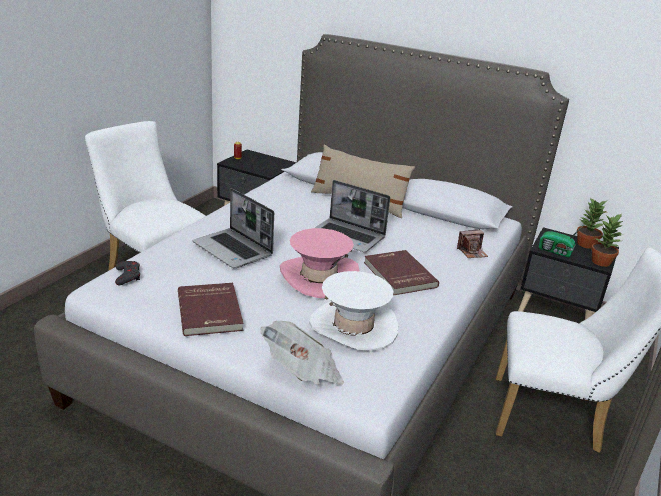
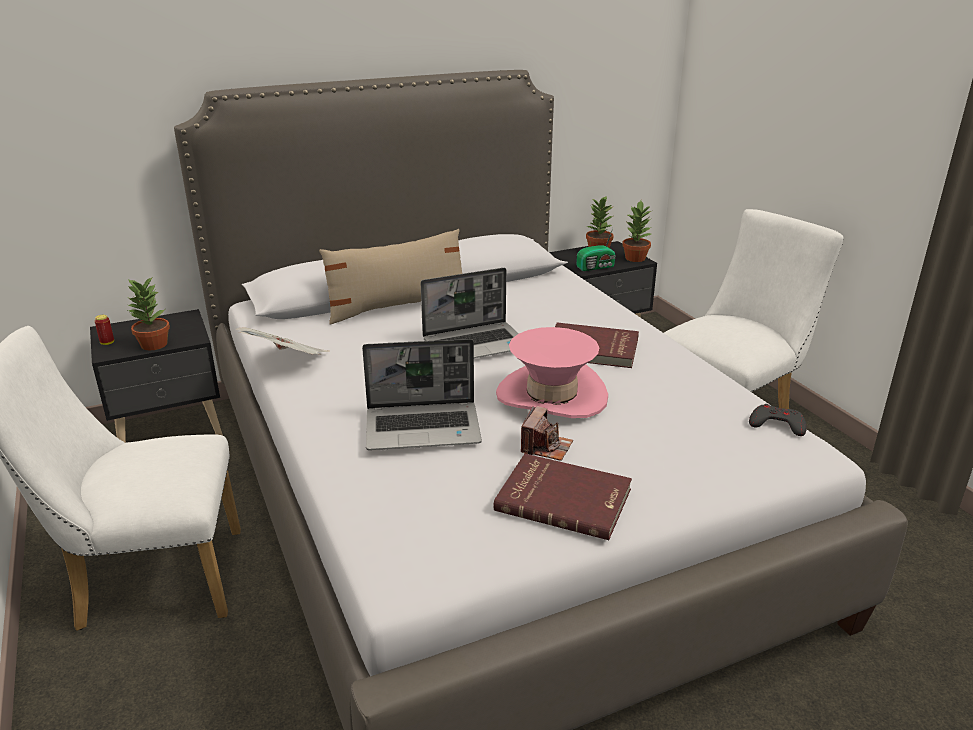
camera: 50 degrees left, 0 degrees up
grey game controller [115,261,140,285] -> grey game controller moved to [749,404,807,436]
newspaper [260,321,344,385] -> newspaper moved to [236,327,329,355]
white hat [309,271,398,351] -> none
camera [457,229,488,258] -> camera moved to [521,406,573,461]
none -> potted plant [127,278,170,350]

